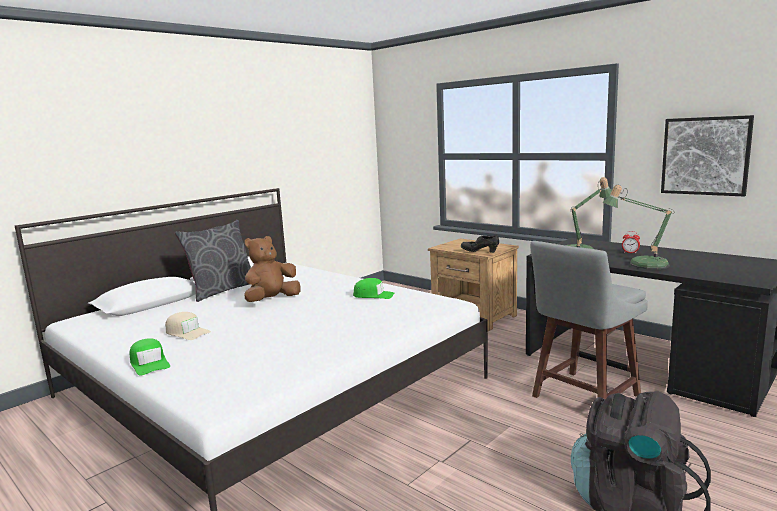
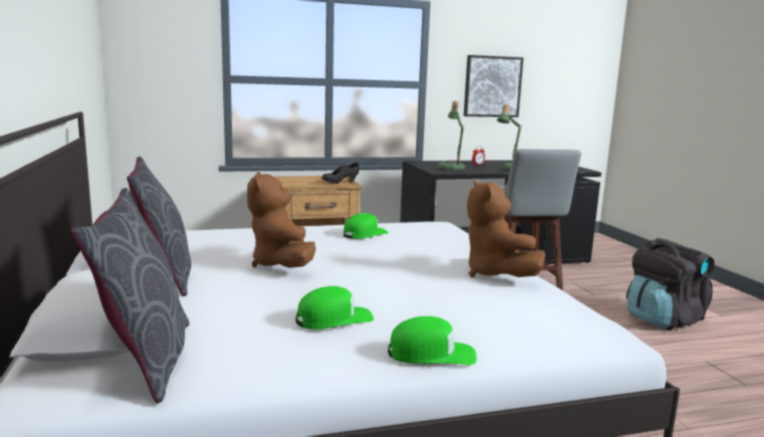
camera: 60 degrees left, 0 degrees up
beige cap [165,312,211,340] -> green cap [295,286,374,329]
none -> grey pillow [71,188,189,403]
none -> brown plush toy [467,180,545,277]

